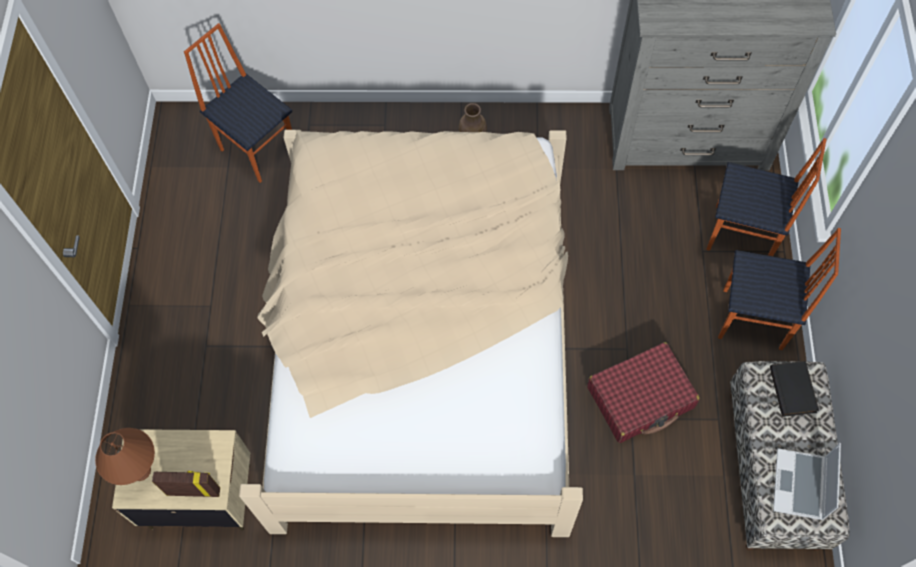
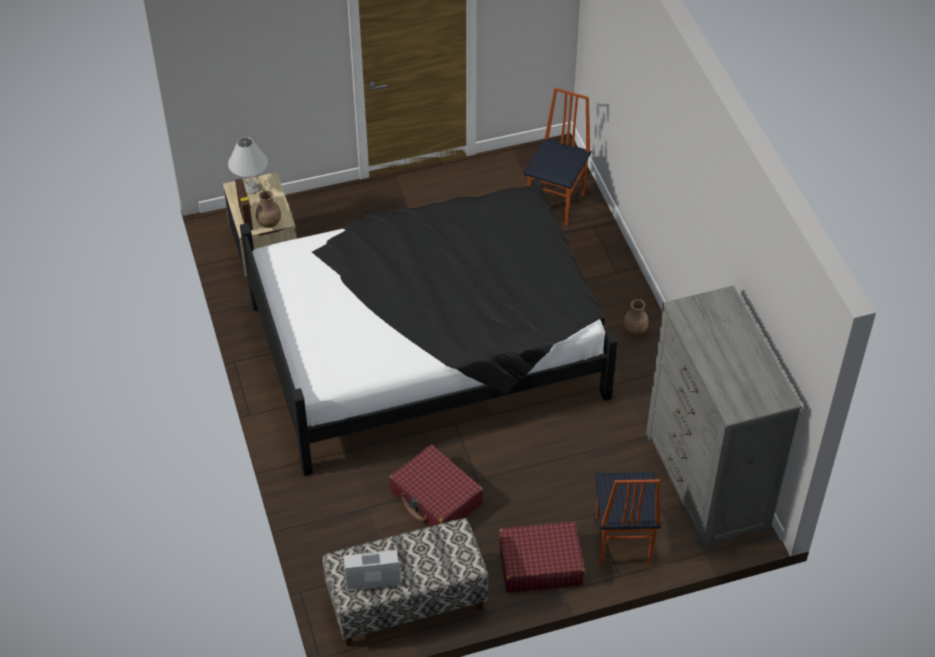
camera: 70 degrees right, 15 degrees down
brown table lamp [95,428,155,485] -> white table lamp [228,137,268,194]
beige bed [239,130,583,537] -> black bed [240,178,618,476]
chair [718,228,841,350] -> red suitcase [499,521,585,593]
black book [770,361,819,417] -> none
none -> brown vase [256,190,281,228]

